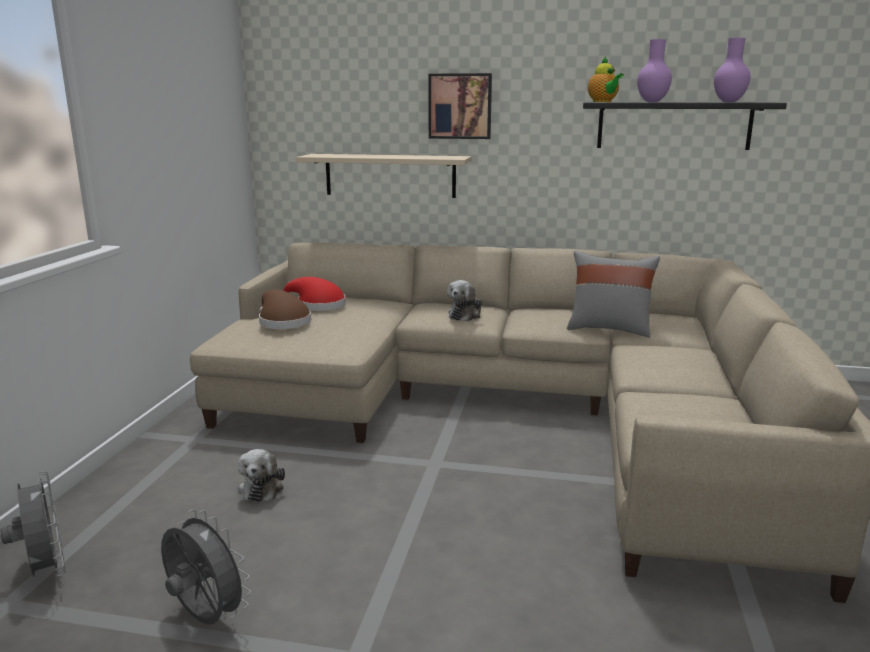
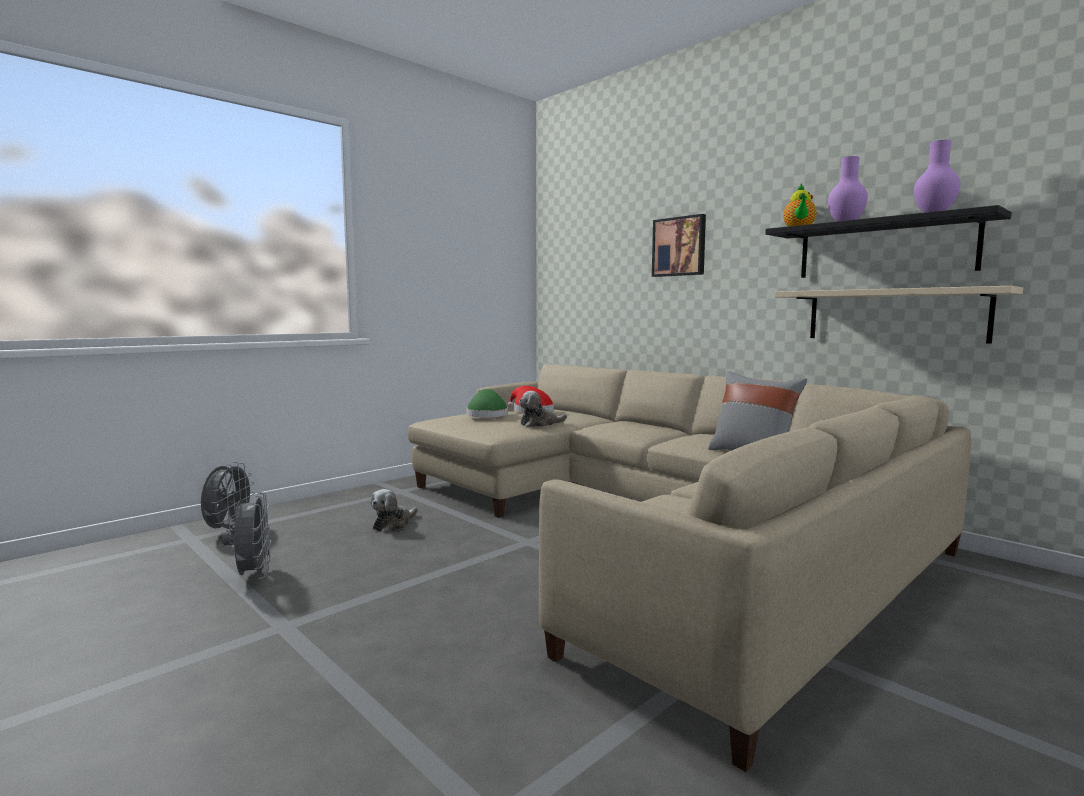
camera: 35 degrees right, 10 degrees down
brown hat [259,289,311,329] -> green hat [466,389,508,418]
beige shelf [296,154,471,198] -> beige shelf moved to [775,286,1023,344]
plush toy [447,280,483,322] -> plush toy moved to [519,391,567,427]

